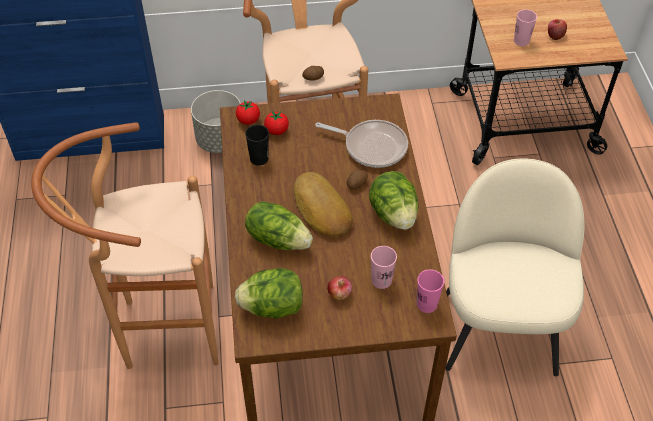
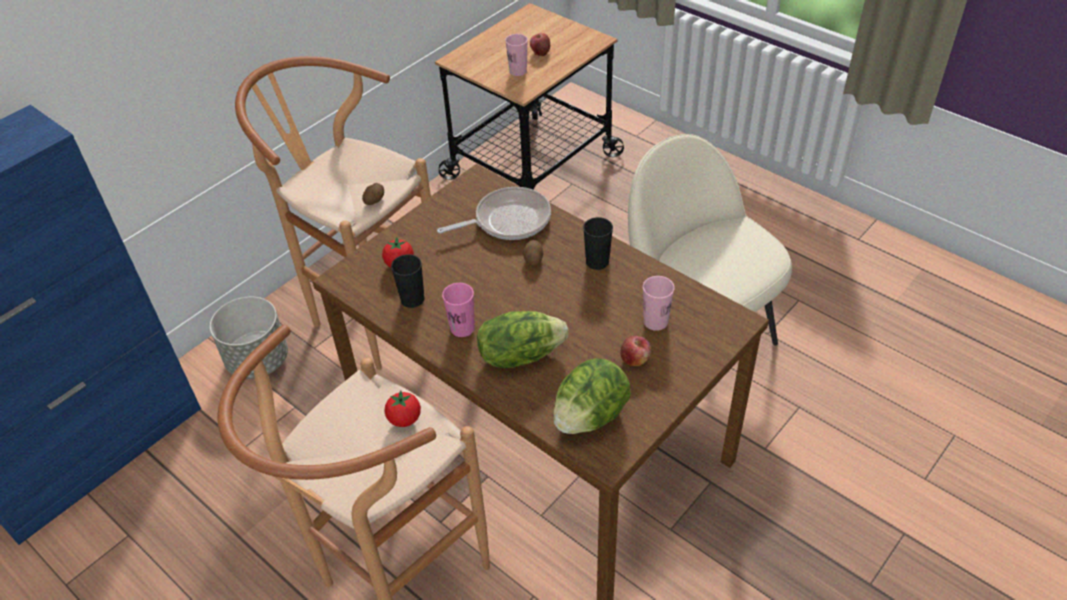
camera: 40 degrees left, 5 degrees down
tomato [236,100,260,125] -> tomato moved to [384,390,421,427]
bread [294,172,353,236] -> none
lettuce [369,171,419,230] -> black cup [583,217,613,270]
pink cup [417,269,444,313] -> pink cup moved to [442,283,475,337]

